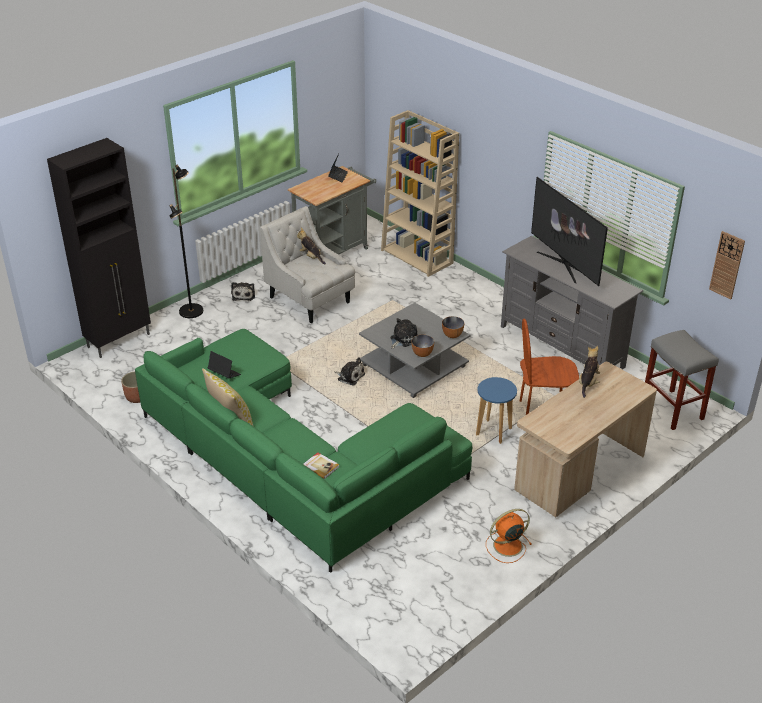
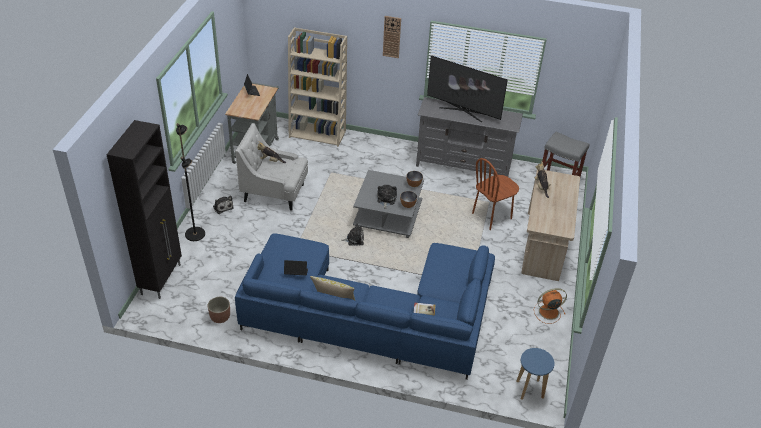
camera: 35 degrees left, 5 degrees up
green sofa [135,329,472,573] -> blue sofa [235,233,495,380]
blue stool [476,377,517,444] -> blue stool moved to [516,348,555,400]
orange fan [486,509,532,563] -> orange fan turned 45 degrees clockwise [534,288,567,324]
wall clock [709,231,745,299] -> wall clock moved to [383,16,401,58]

